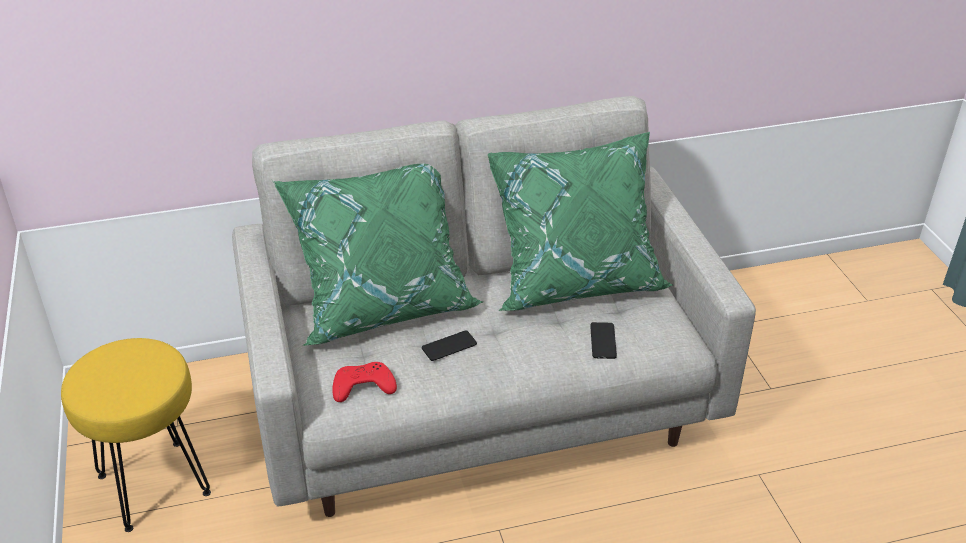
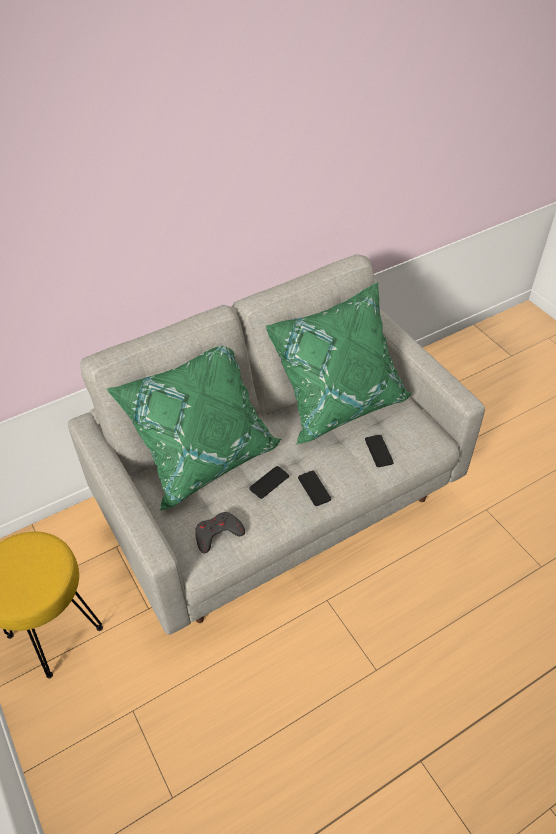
camera: 15 degrees left, 10 degrees up
red game controller [332,362,397,402] -> grey game controller [195,512,245,553]
none -> phone [298,471,331,506]

